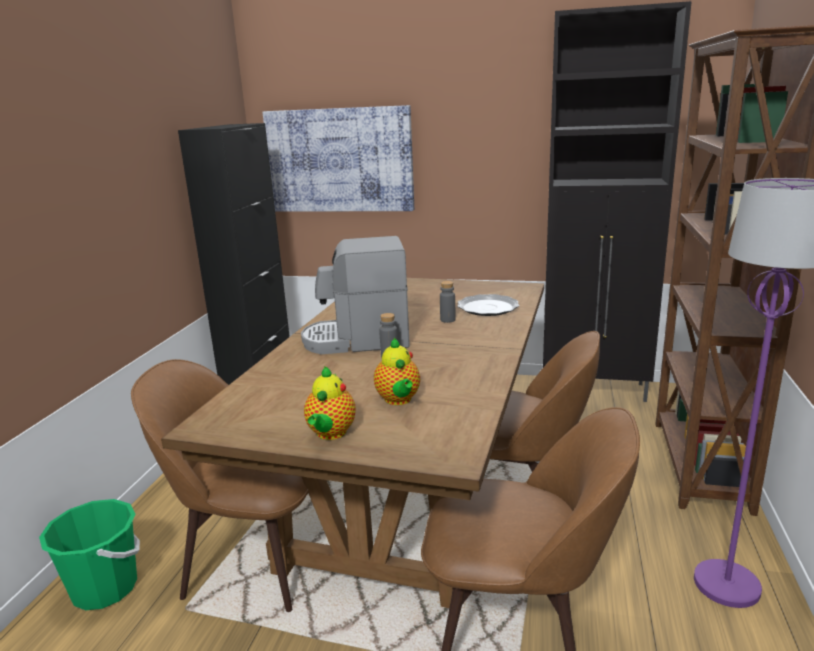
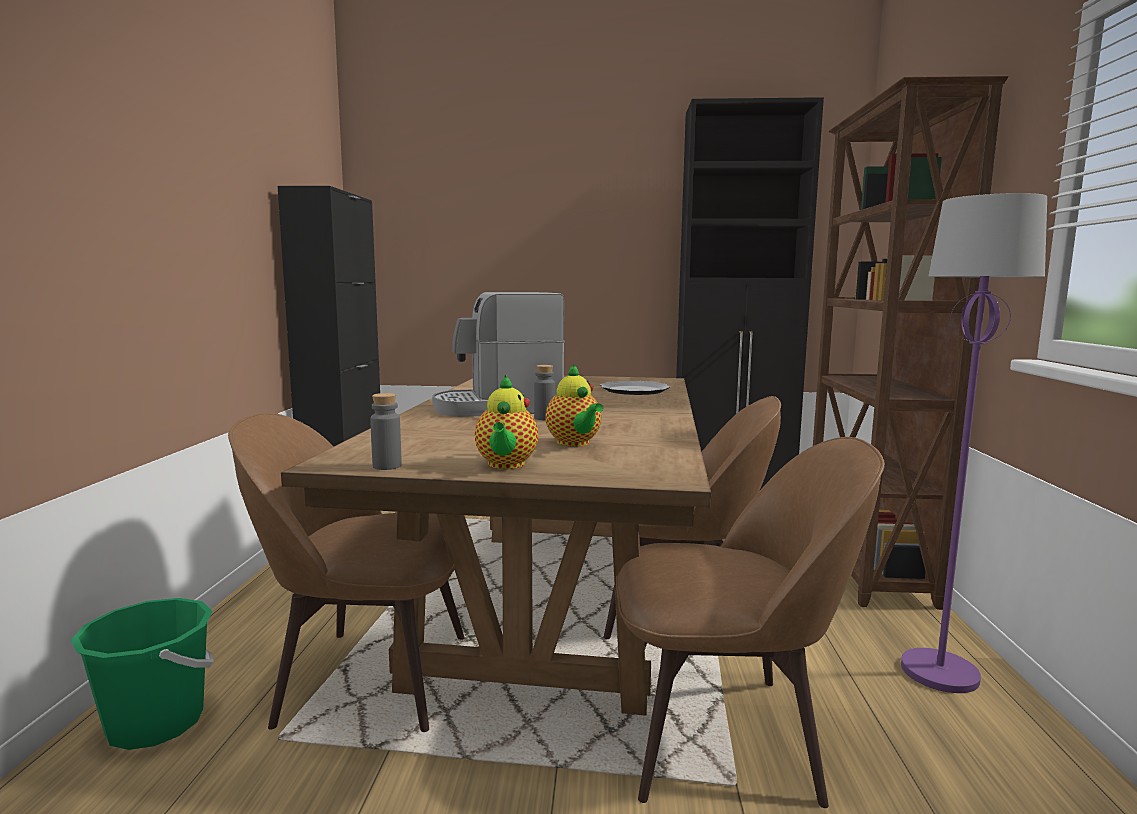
camera: 10 degrees left, 10 degrees down
picture [263,105,414,212] -> none
grey bottle [440,281,456,323] -> grey bottle moved to [370,393,402,470]

